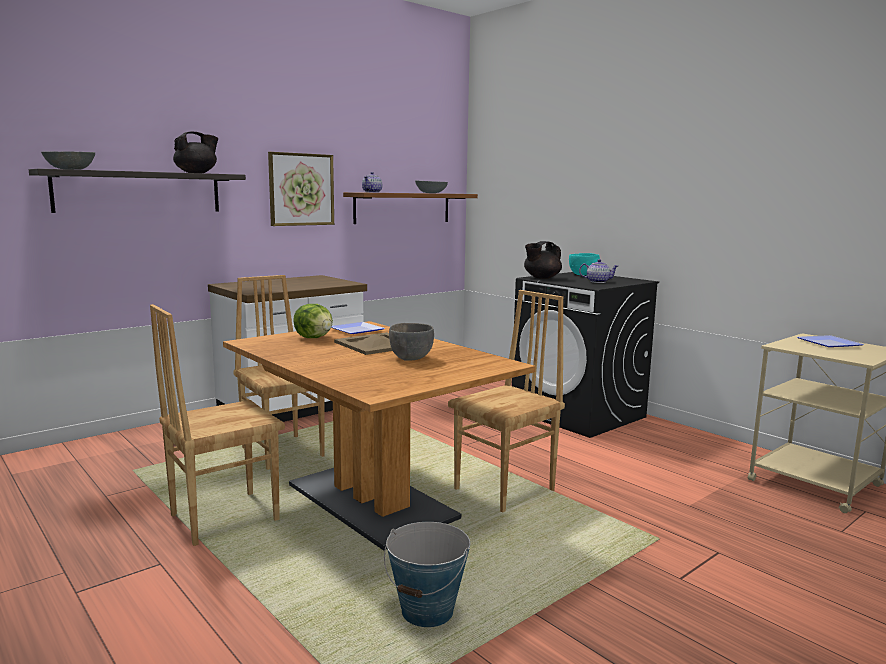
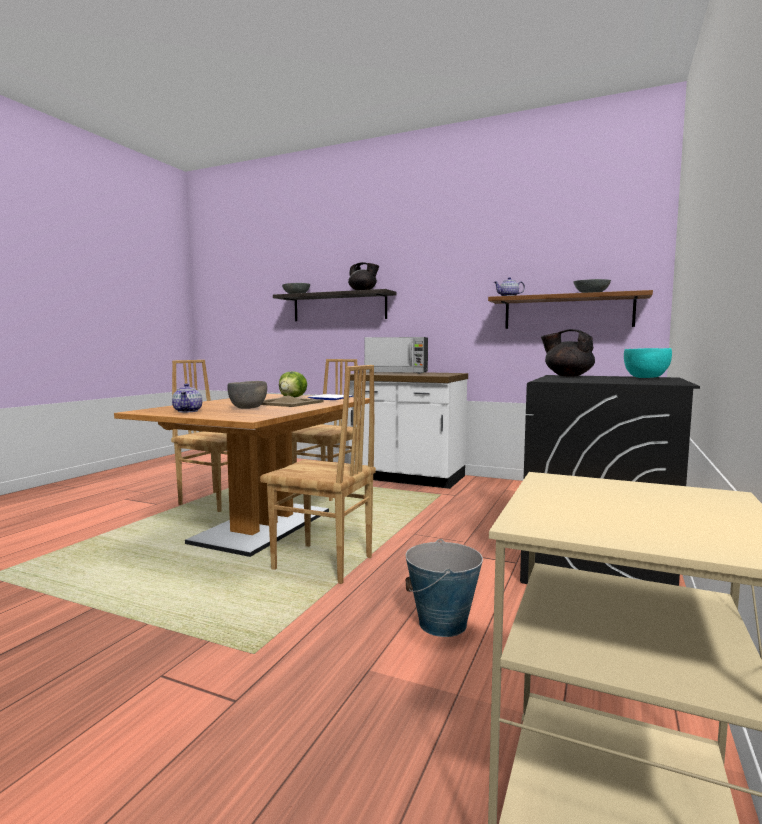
camera: 65 degrees right, 5 degrees down
picture [268,152,334,226] -> none
bucket [384,522,470,627] -> bucket moved to [405,539,483,637]
teapot [579,259,618,283] -> teapot moved to [172,383,202,412]
plate [797,335,864,347] -> none
none -> microwave [365,337,428,374]

